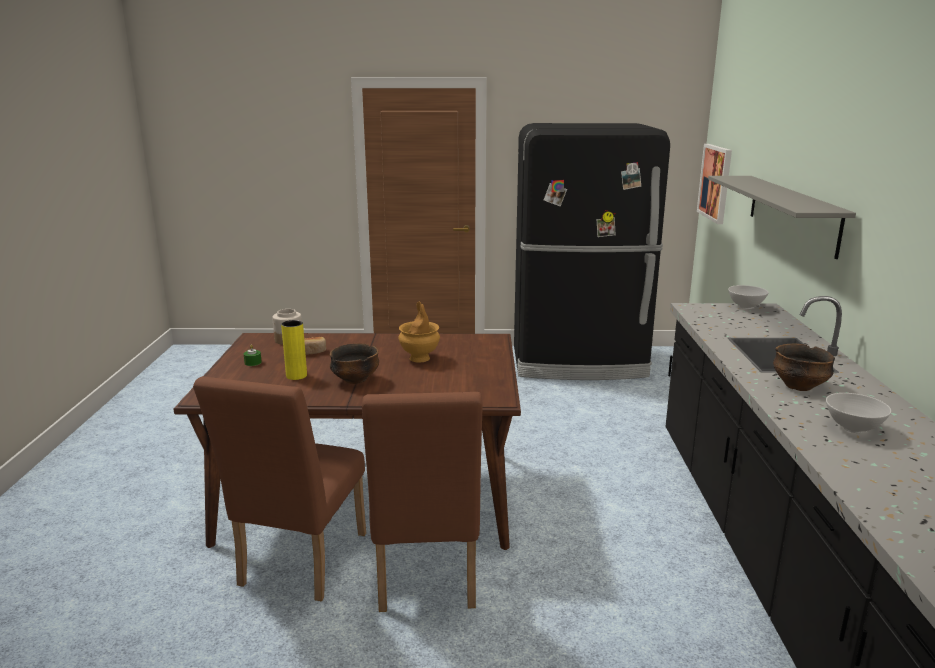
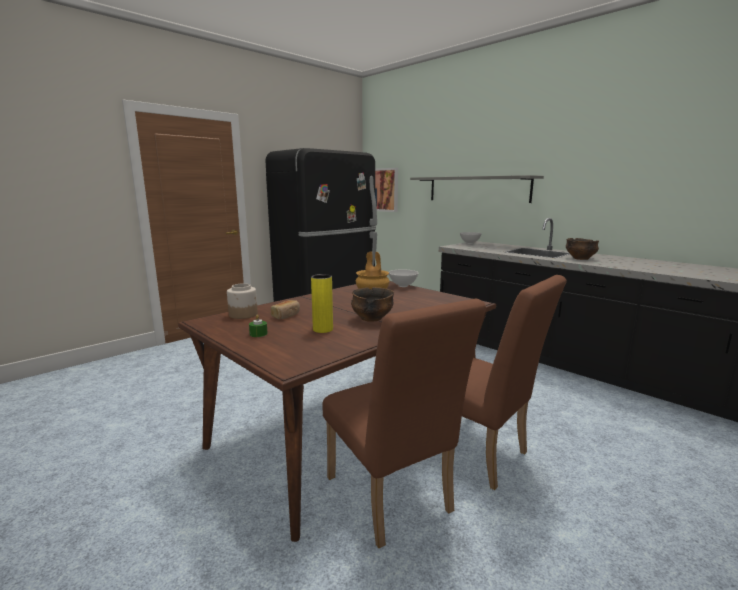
camera: 45 degrees left, 5 degrees down
white bowl [826,393,891,433] -> white bowl moved to [389,269,419,287]

